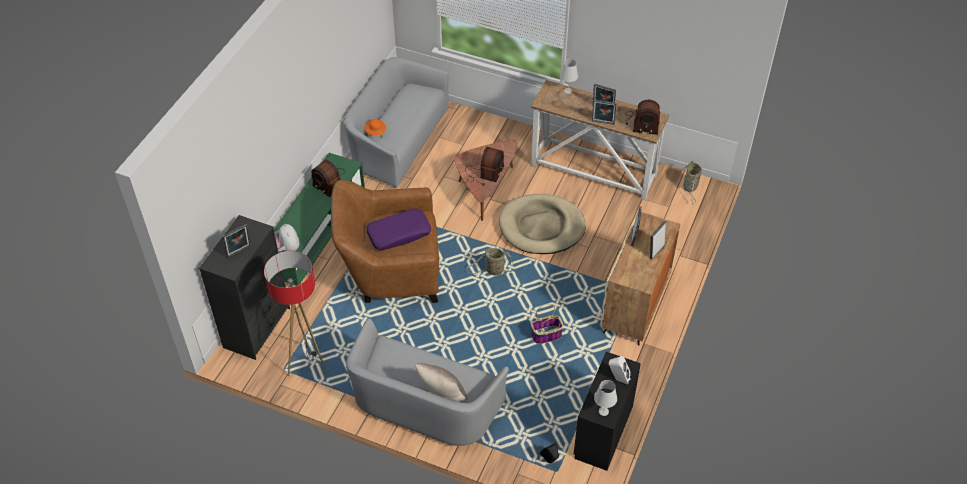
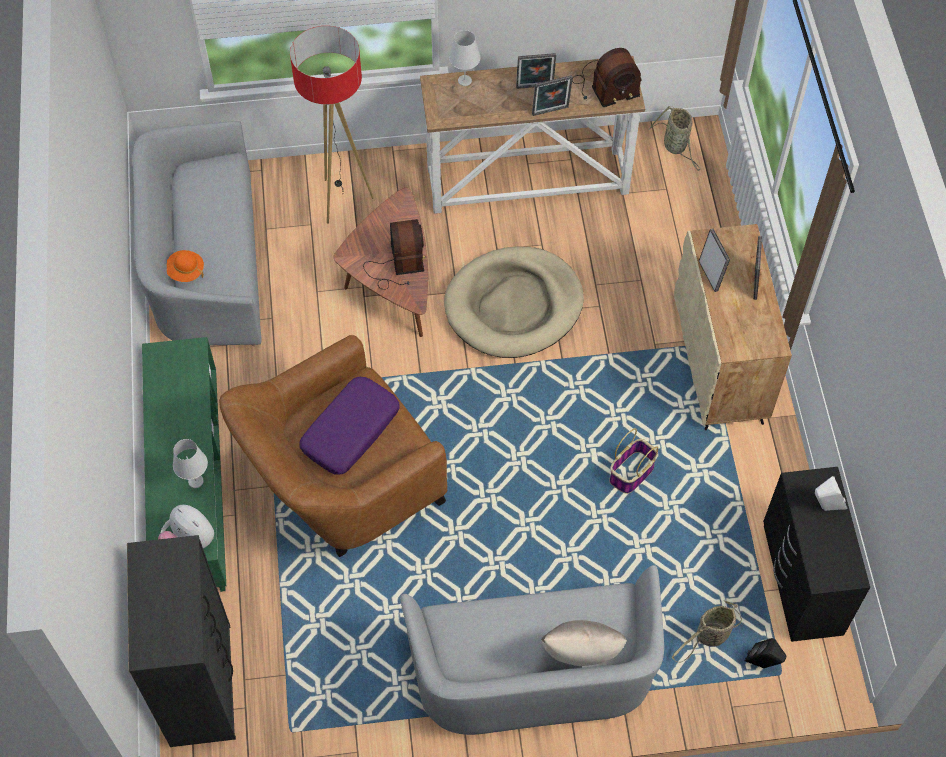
camera: 30 degrees left, 10 degrees up
picture frame [223,224,251,258] -> none
floor lamp [264,251,327,376] -> floor lamp moved to [290,26,374,224]
radio [311,160,346,197] -> none
basket [466,248,514,275] -> basket moved to [672,600,742,663]
white table lamp [594,380,617,416] -> white table lamp moved to [173,439,208,488]

